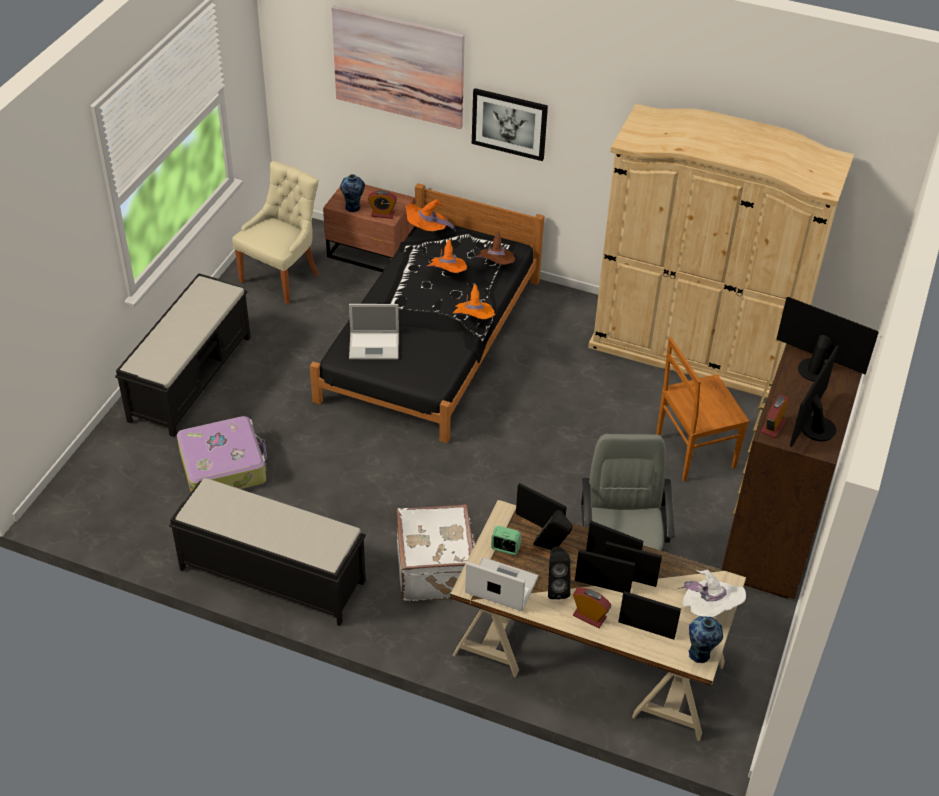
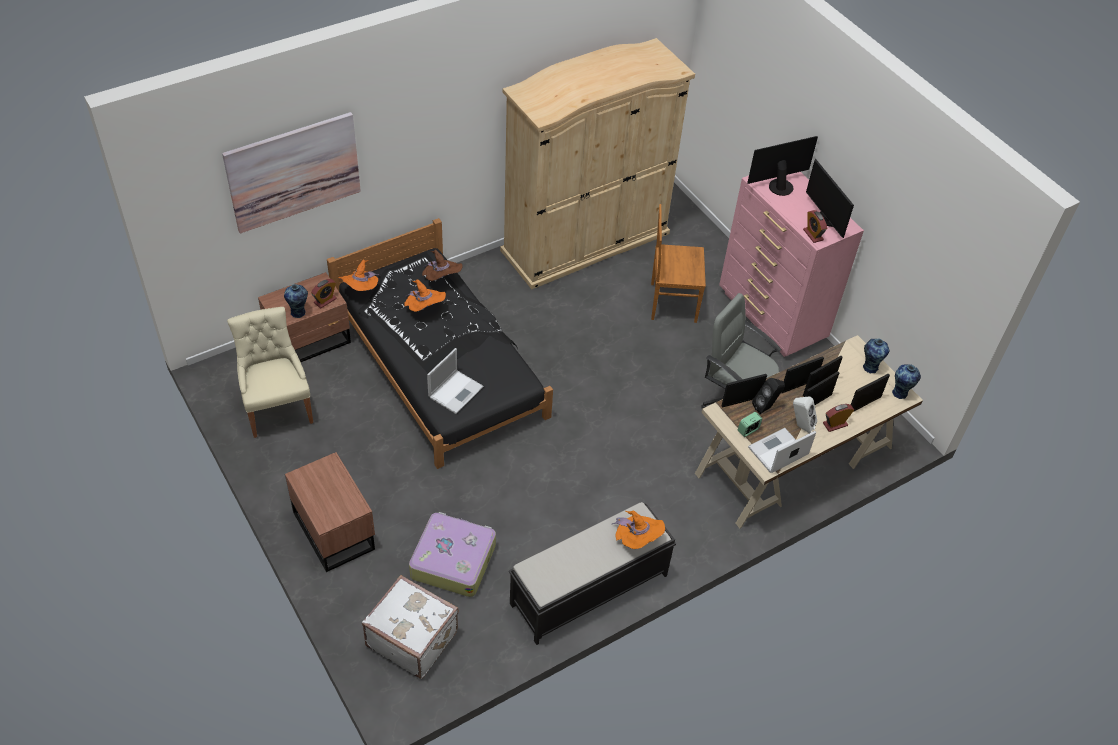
camera: 55 degrees left, 5 degrees up
black bench [115,273,251,437] -> brown nightstand [285,452,375,572]
white suitcase [397,505,475,602] -> white suitcase moved to [362,575,459,679]
orange hat [452,284,495,319] -> orange hat moved to [612,511,665,549]
picture [472,88,548,161] -> none
black speaker [548,546,570,600] -> white speaker [793,396,817,433]
brown chair [656,337,749,481] -> brown chair turned 75 degrees clockwise [651,204,706,323]
white hat [678,570,746,617] -> vase [863,338,890,373]
brown dresser [721,343,862,599] -> pink dresser [719,172,864,357]

